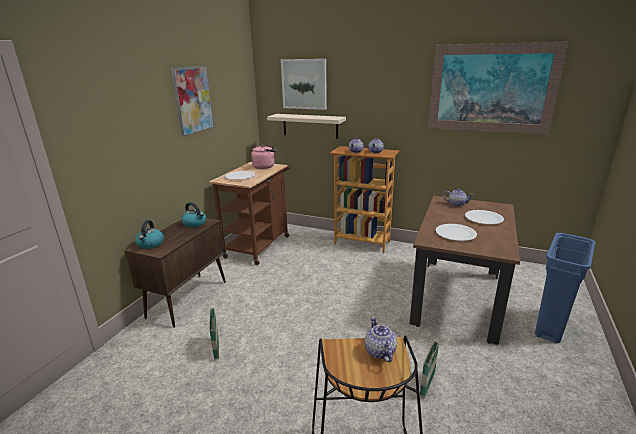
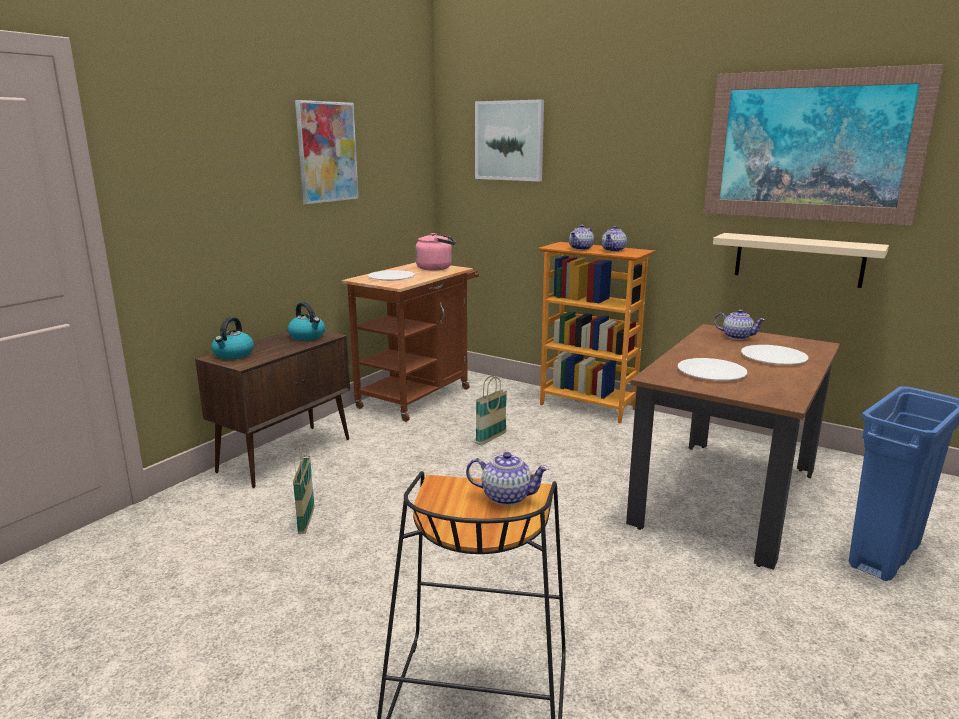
camera: 10 degrees right, 5 degrees down
beige shelf [267,114,346,139] -> beige shelf moved to [713,233,889,288]
teapot [365,317,397,362] -> teapot turned 105 degrees clockwise [466,452,549,506]
basket [420,334,439,399] -> basket moved to [475,376,507,445]

